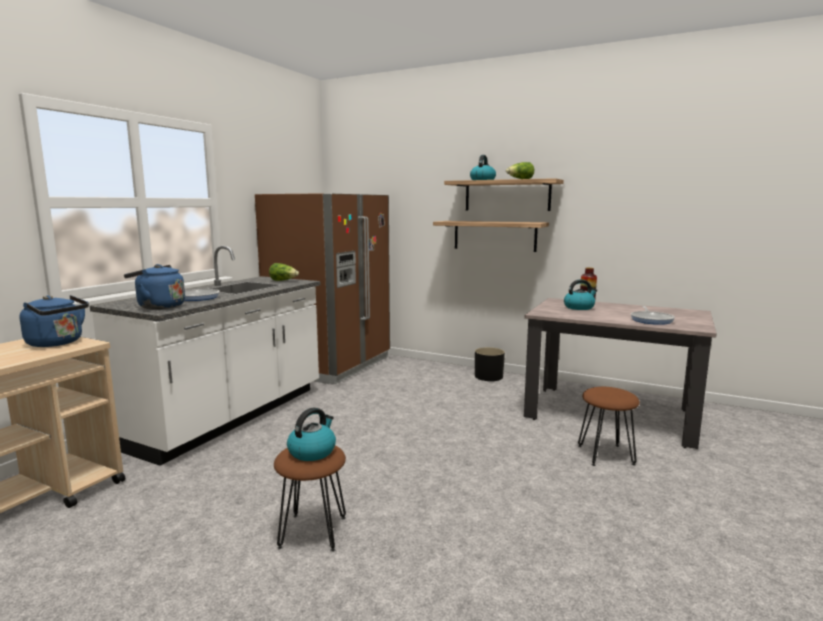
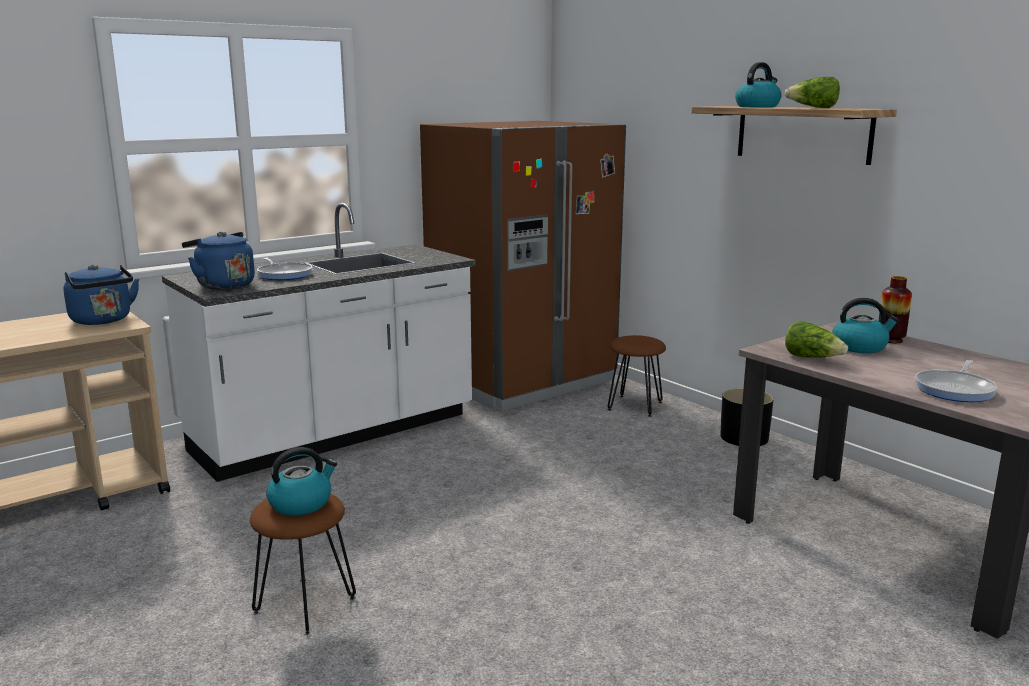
camera: 25 degrees right, 5 degrees up
lettuce [269,263,299,281] -> lettuce moved to [785,321,848,358]
shelf [433,221,549,252] -> none
brown stool [578,387,640,466] -> brown stool moved to [608,335,666,417]

